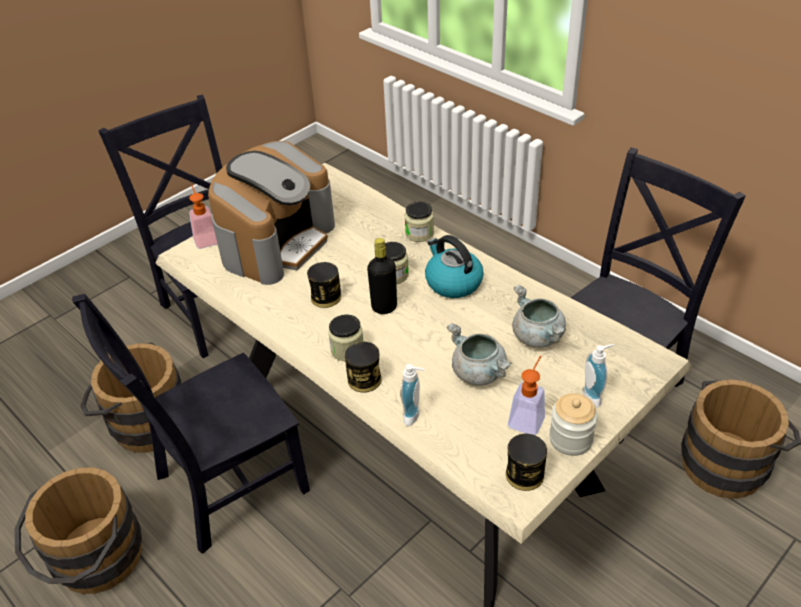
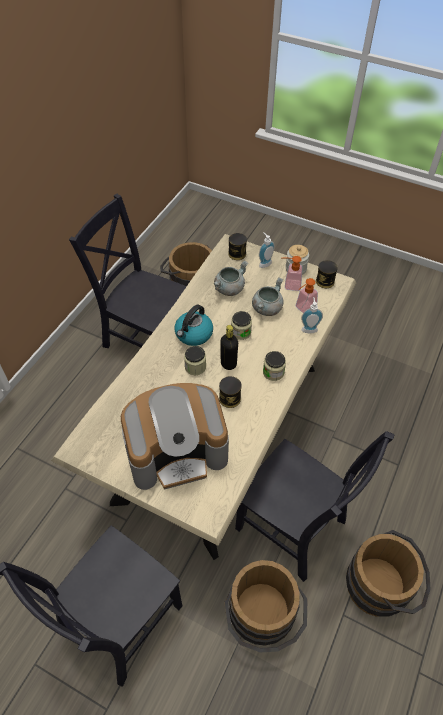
camera: 110 degrees left, 10 degrees up
soap dispenser [189,185,217,249] -> soap dispenser moved to [295,278,318,313]
coffee machine [208,141,335,285] -> coffee machine turned 150 degrees clockwise [121,383,229,490]
can [345,342,382,393] -> can moved to [228,233,247,260]
jar [404,202,434,242] -> jar moved to [231,311,252,340]

